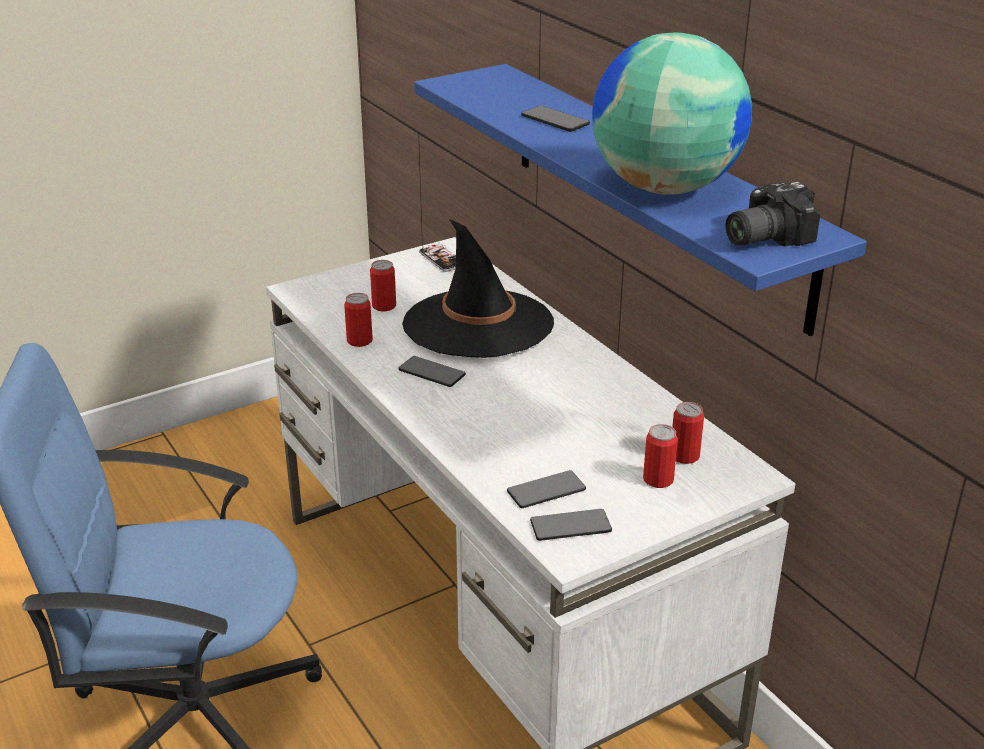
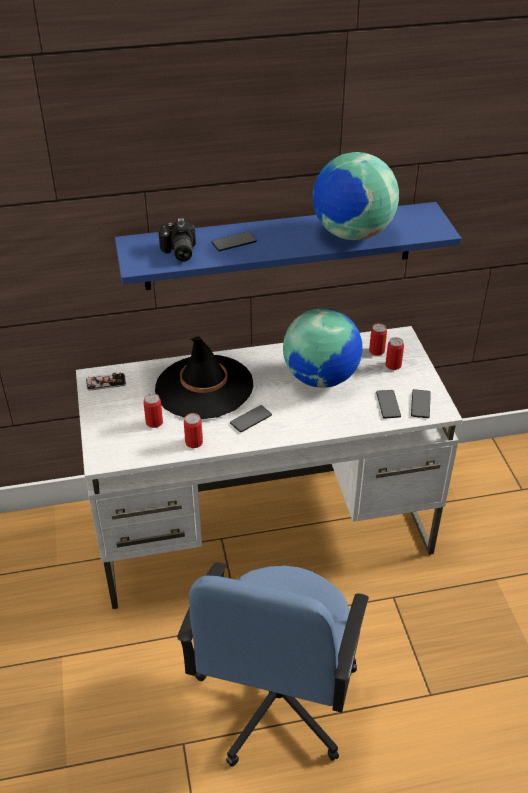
camera: 70 degrees left, 10 degrees up
camera [725,182,820,246] -> camera moved to [158,218,196,261]
none -> globe [283,308,363,388]

